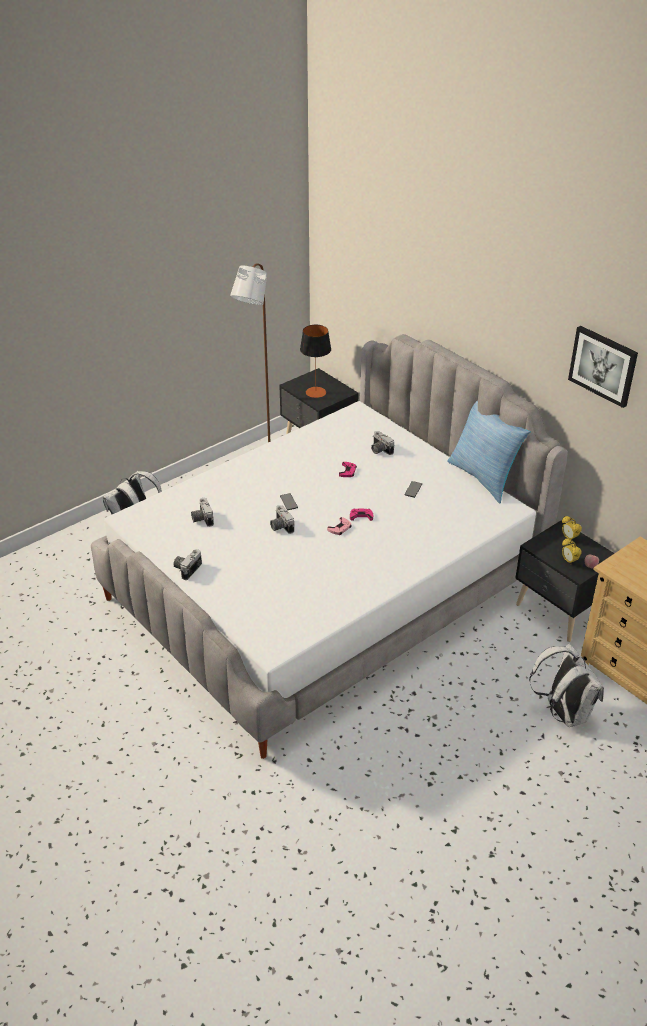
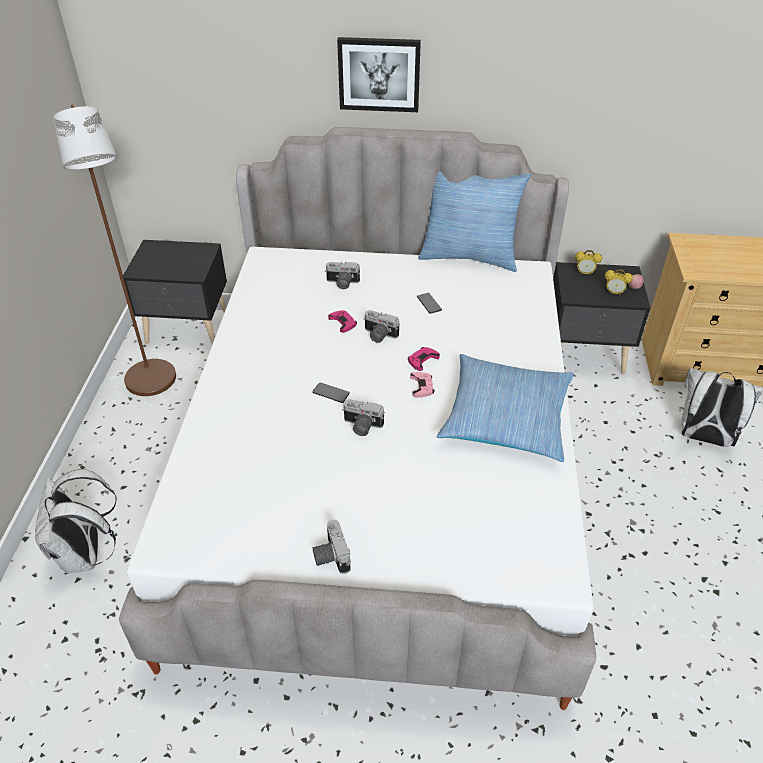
camera: 45 degrees left, 5 degrees up
camera [191,498,214,527] -> camera moved to [363,310,400,343]
table lamp [300,325,331,398] -> none
picture [568,326,638,408] -> picture moved to [337,37,421,112]
none -> pillow [437,354,574,462]

